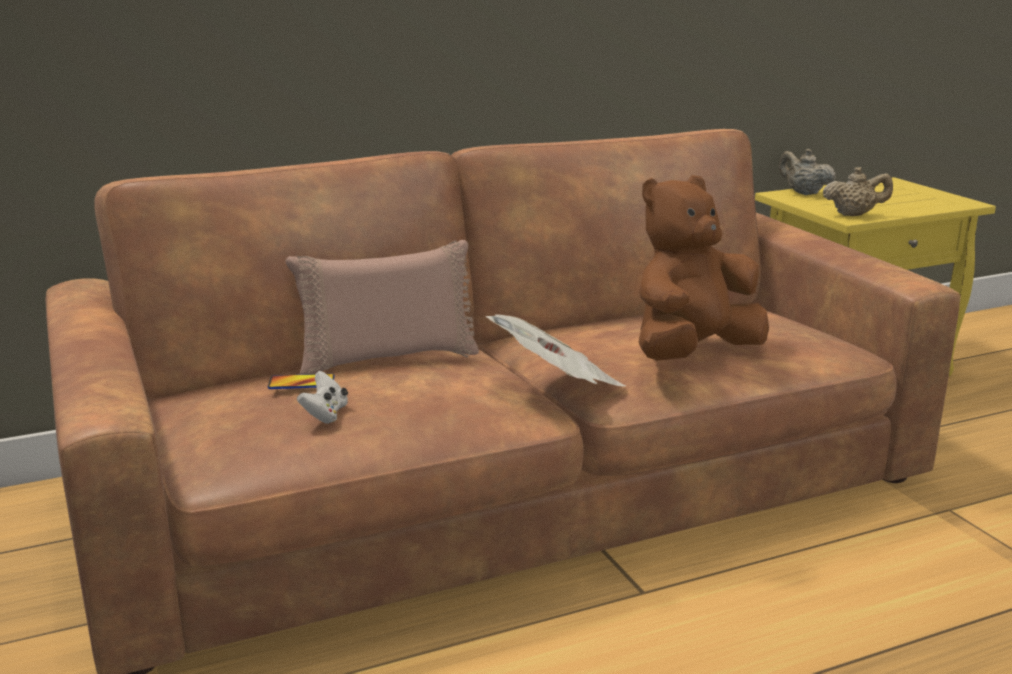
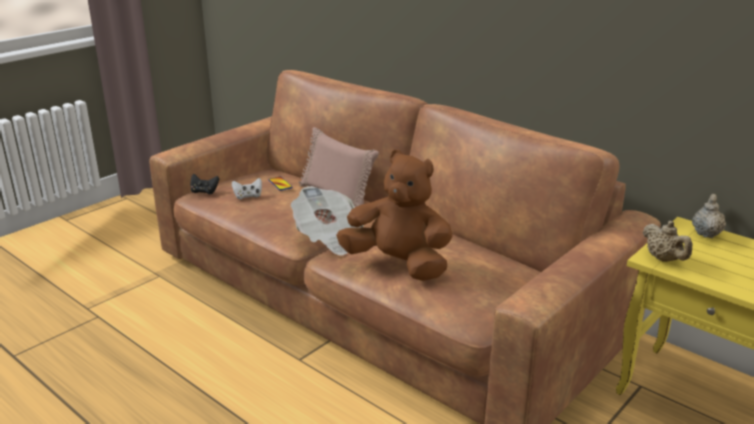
camera: 65 degrees right, 5 degrees up
none -> black game controller [190,174,219,194]

